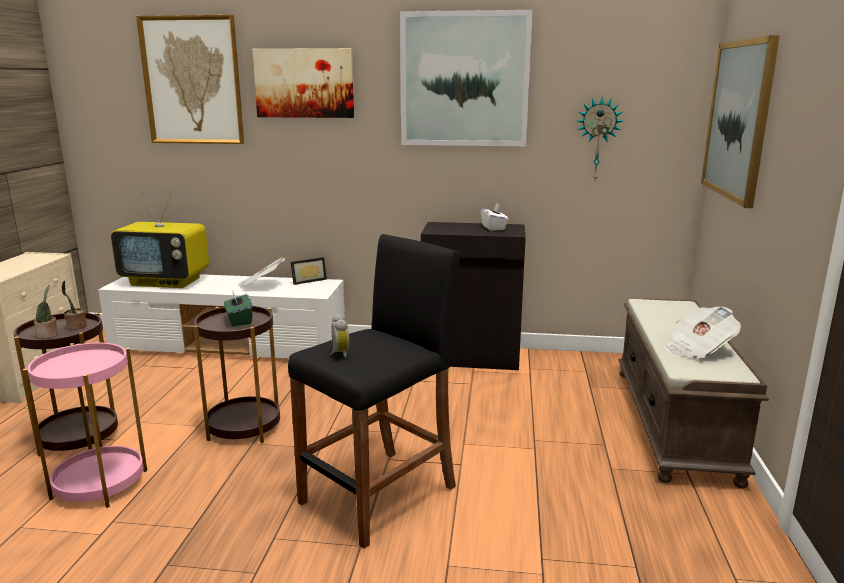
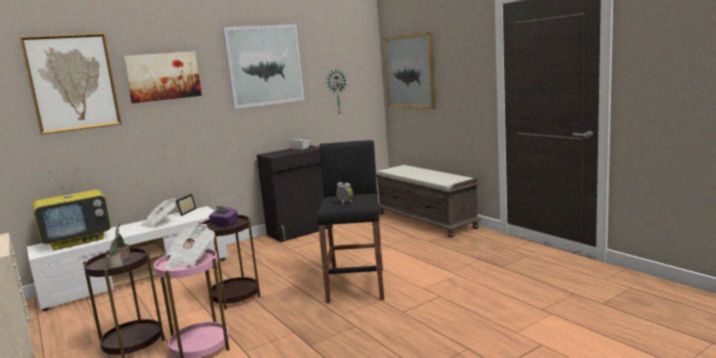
camera: 40 degrees left, 5 degrees down
green tissue box [224,290,253,326] -> purple tissue box [209,206,238,226]
newspaper [664,306,741,358] -> newspaper moved to [165,224,215,269]

